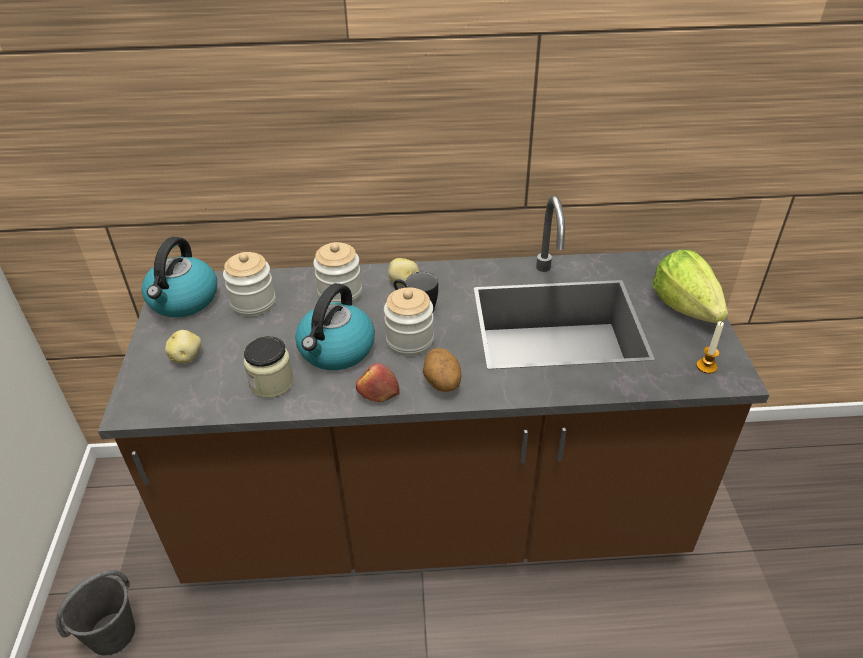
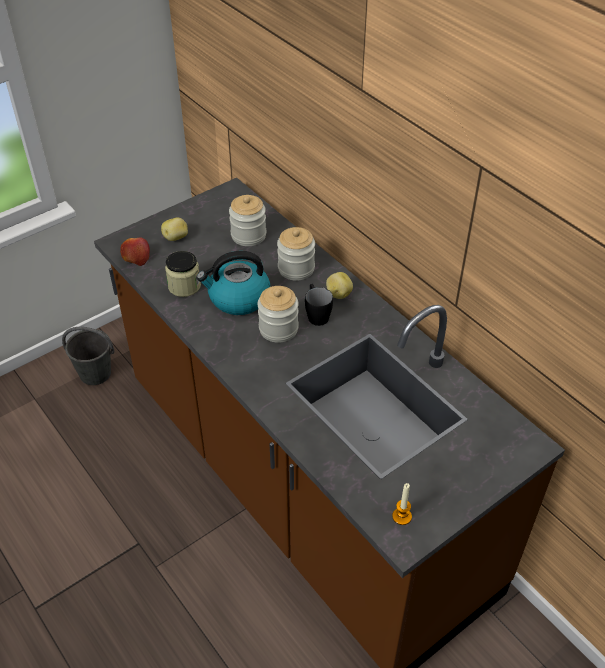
camera: 55 degrees right, 5 degrees up
kettle [142,237,217,317] -> none
apple [356,363,399,402] -> apple moved to [120,237,150,266]
potato [423,348,461,392] -> none
lettuce [652,250,728,323] -> none

